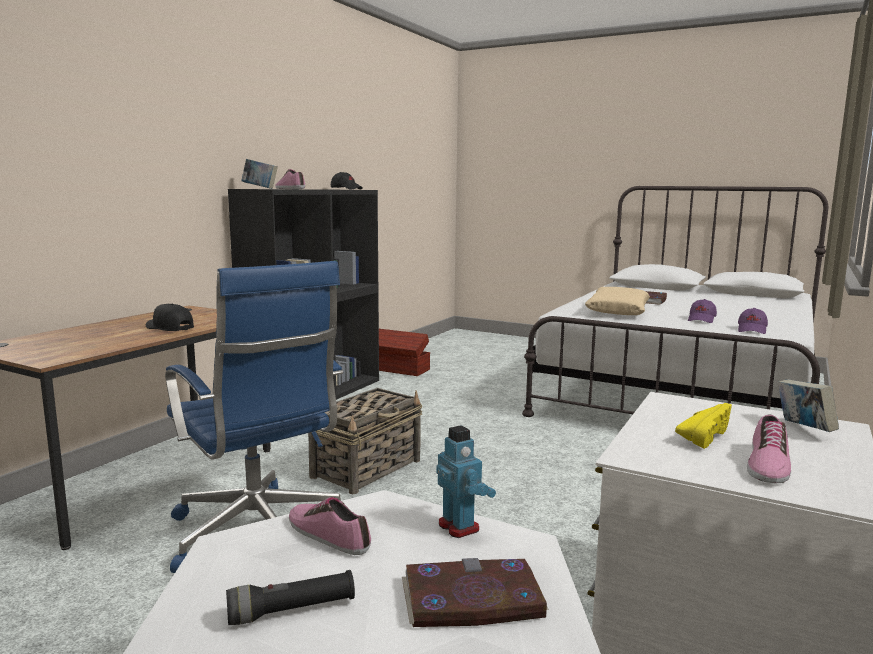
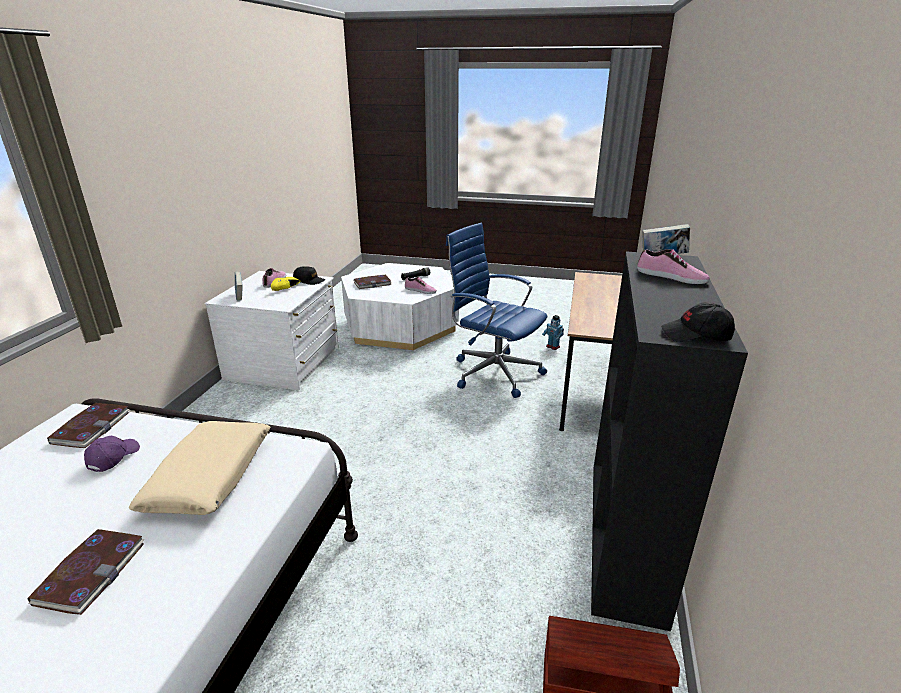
camera: 165 degrees right, 15 degrees up
black cap [146,304,194,331] -> black cap moved to [293,266,325,285]
basket [308,388,422,494] -> none
toy robot [436,425,496,538] -> toy robot moved to [542,315,564,350]
purple cap [738,308,768,334] -> book [47,403,130,448]

